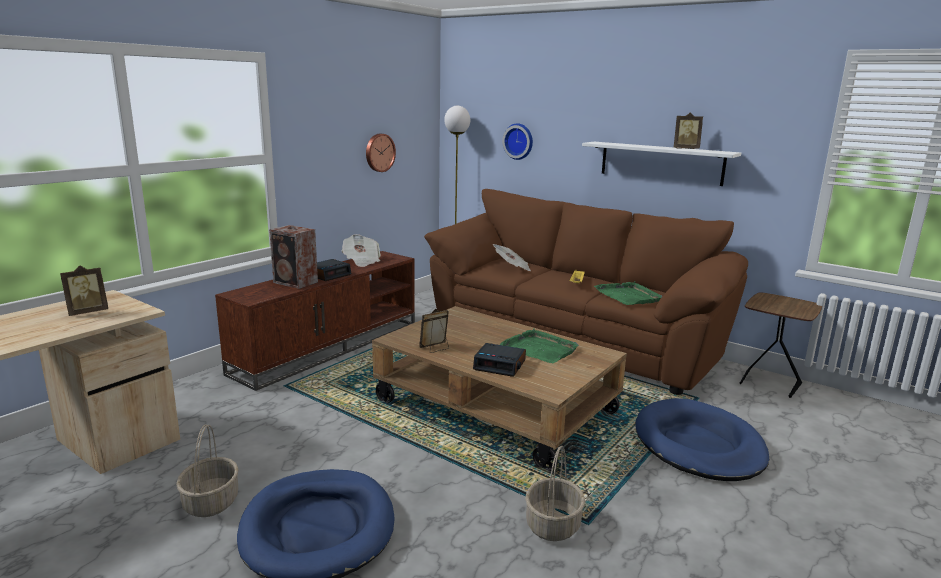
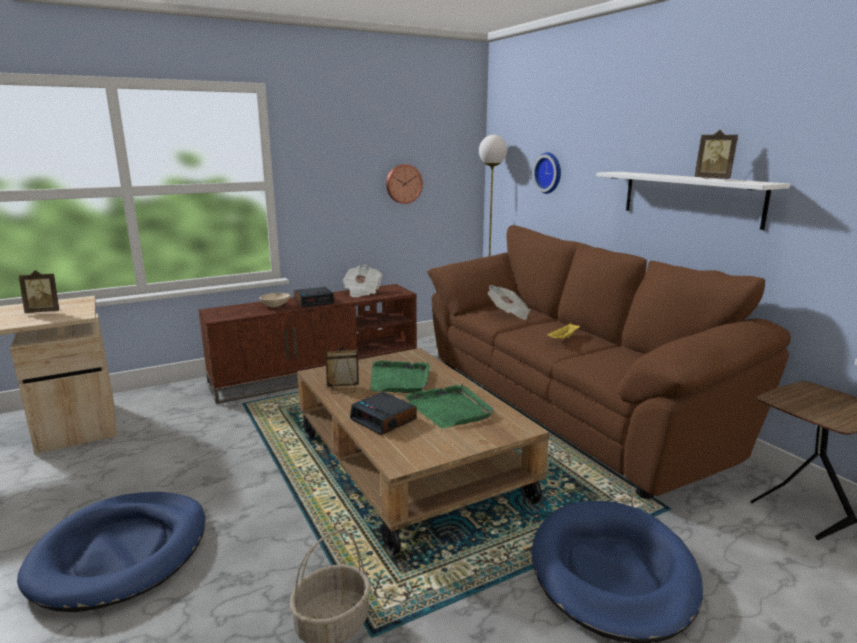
camera: 25 degrees right, 0 degrees up
basket [176,425,239,517] -> none
speaker [269,225,318,289] -> beige bowl [259,293,290,308]
green tray [594,282,662,305] -> green tray moved to [371,360,430,393]

